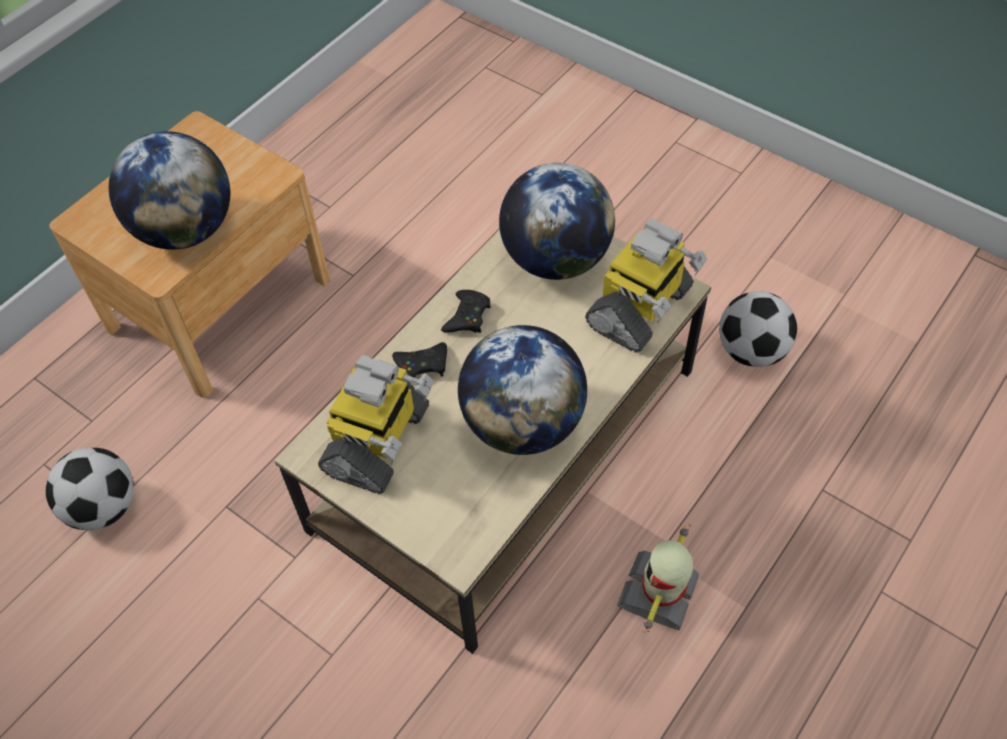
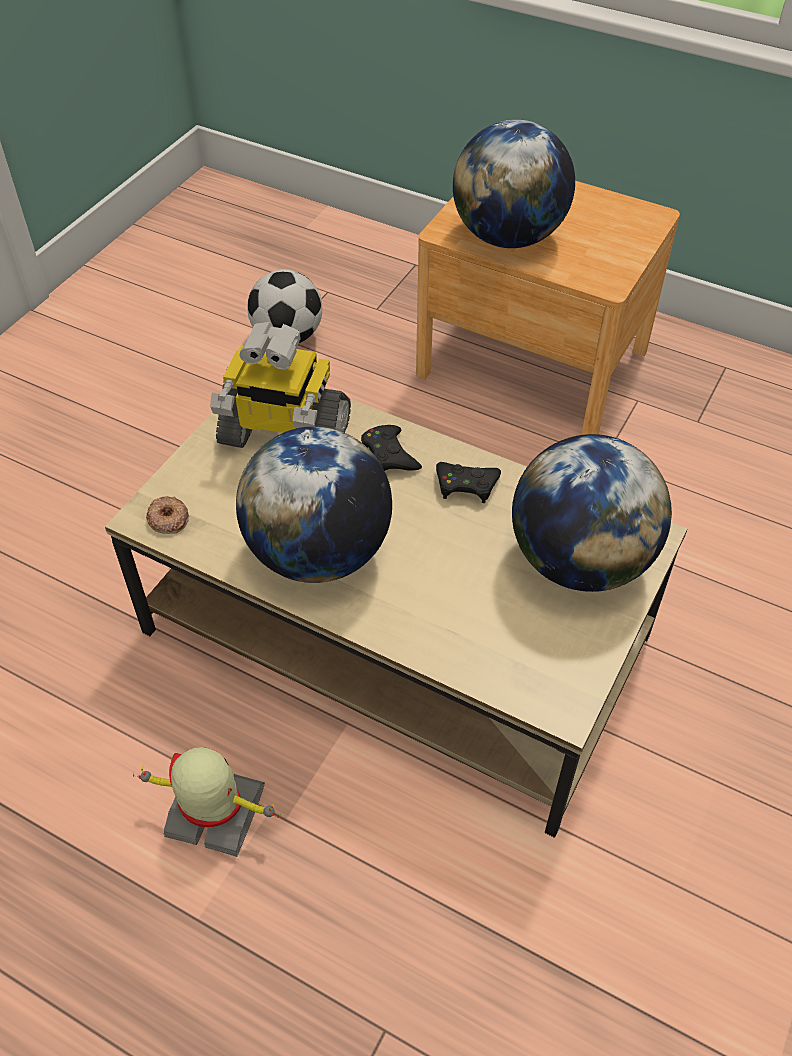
camera: 80 degrees right, 5 degrees down
toy robot [585,219,708,352] -> none
football [720,291,797,367] -> none
none -> donut [146,496,189,534]

